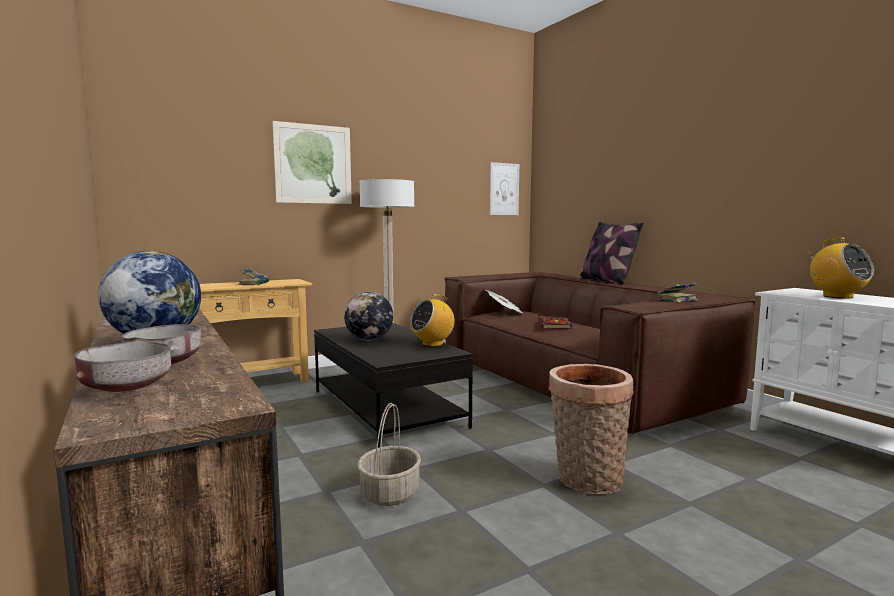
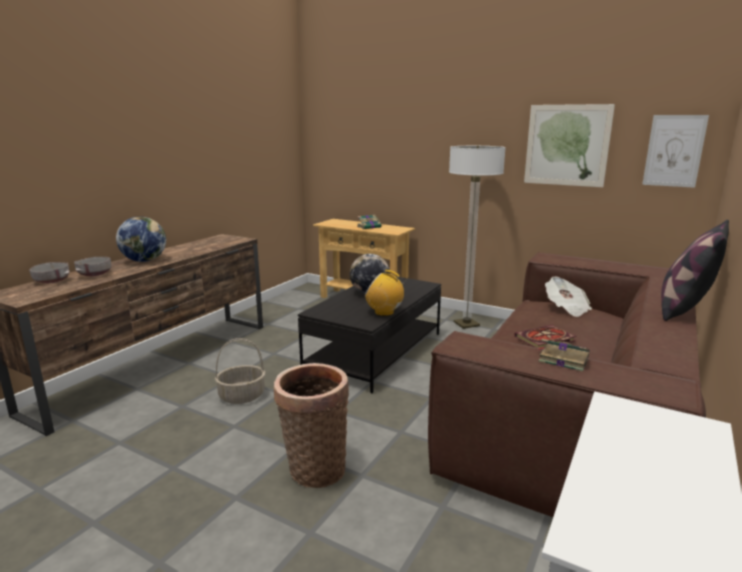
camera: 60 degrees right, 10 degrees up
picture [273,121,352,204] -> picture moved to [524,104,615,187]
radio [806,237,874,299] -> none

